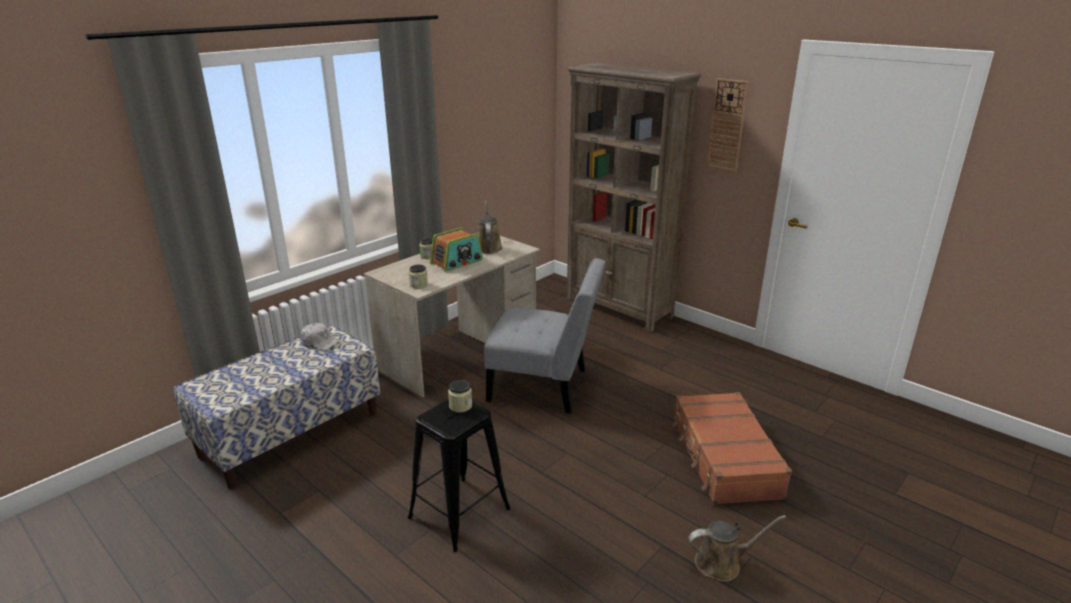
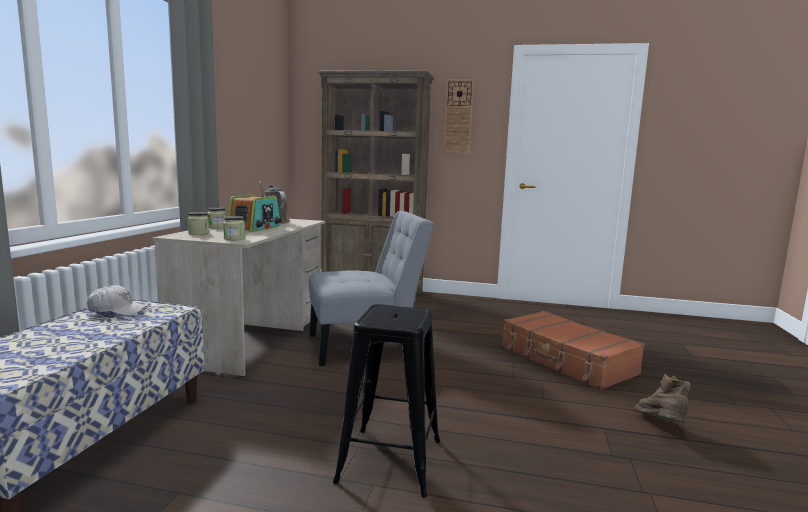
camera: 30 degrees left, 15 degrees down
jar [448,380,472,413] -> jar moved to [187,212,209,235]
brown watering can [688,515,786,581] -> brown boot [635,374,691,424]

